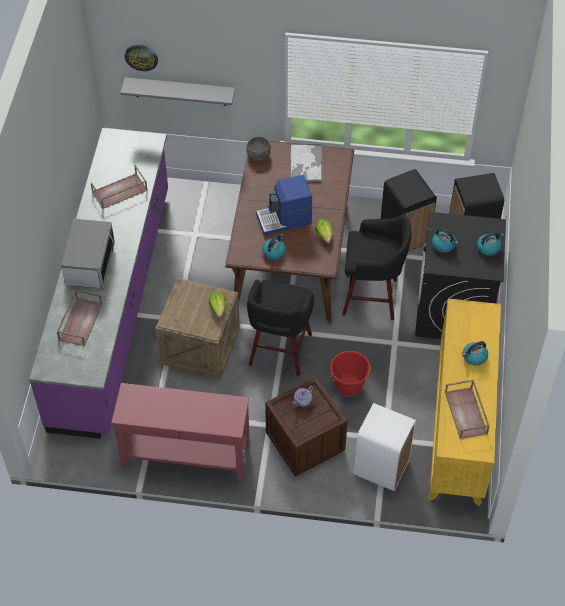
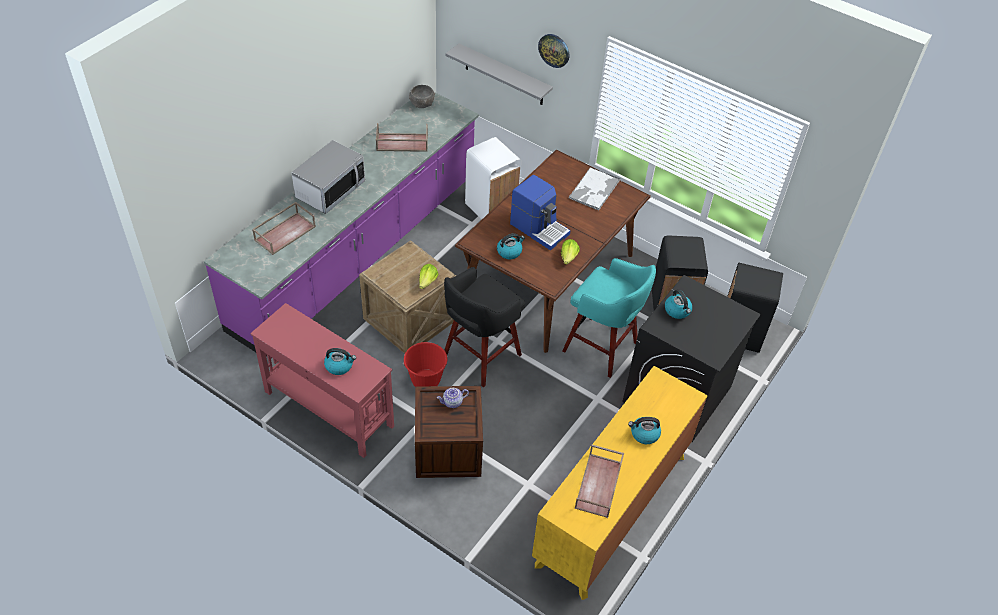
camera: 25 degrees right, 5 degrees down
wall clock [125,45,158,71] -> wall clock moved to [538,34,569,68]
grey bowl [246,137,271,161] -> grey bowl moved to [409,85,435,108]
coffee machine [256,175,313,235] -> coffee machine turned 150 degrees counterclockwise [510,175,571,250]
red bucket [330,351,371,396] -> red bucket moved to [403,342,448,387]
black stool [342,214,412,320] -> turquoise stool [562,258,656,378]
white trash can [354,403,416,491] -> white trash can moved to [465,137,521,220]
kettle [477,232,504,256] -> kettle moved to [324,348,356,375]

